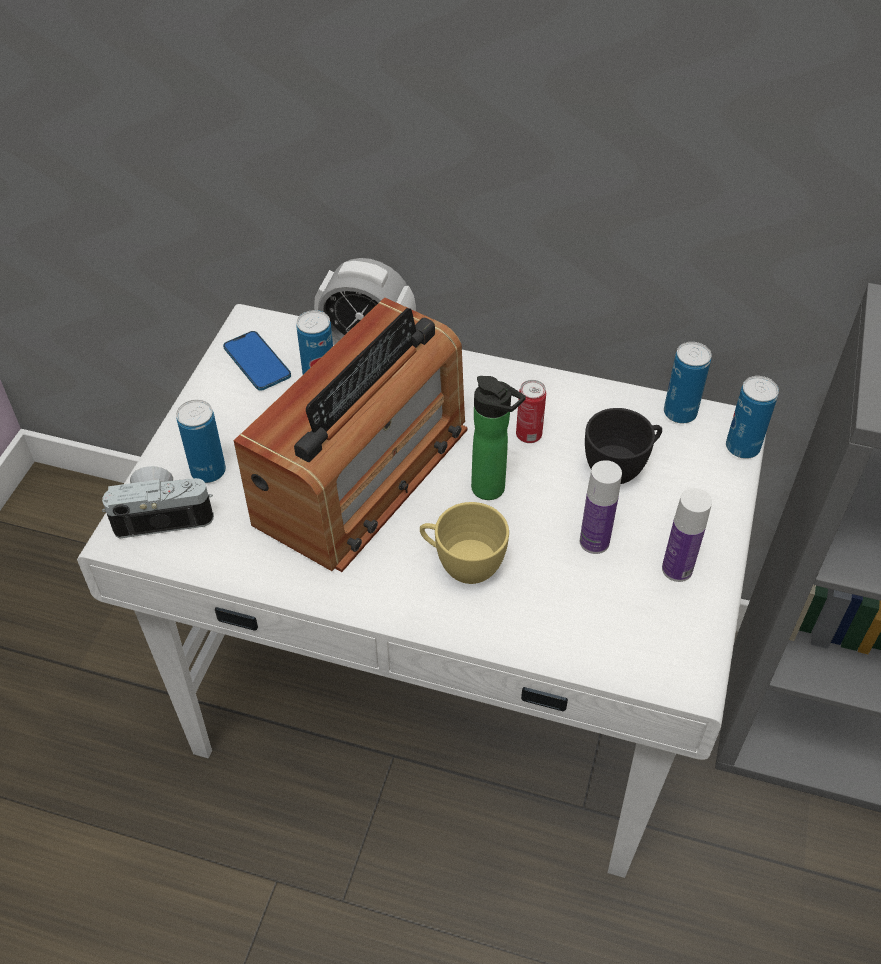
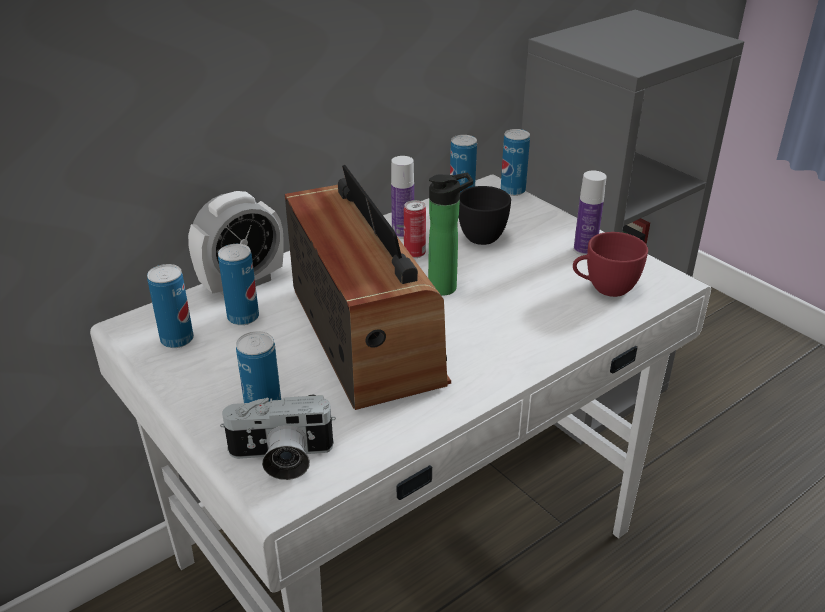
camera: 55 degrees left, 15 degrees down
camera [102,466,214,539] -> camera turned 120 degrees counterclockwise [220,395,336,480]
phone [223,331,291,391] -> can [147,264,194,348]
yellow cup [420,502,509,584] -> none
bottle [580,460,622,554] -> bottle moved to [391,156,414,239]
none -> red cup [573,232,648,297]

